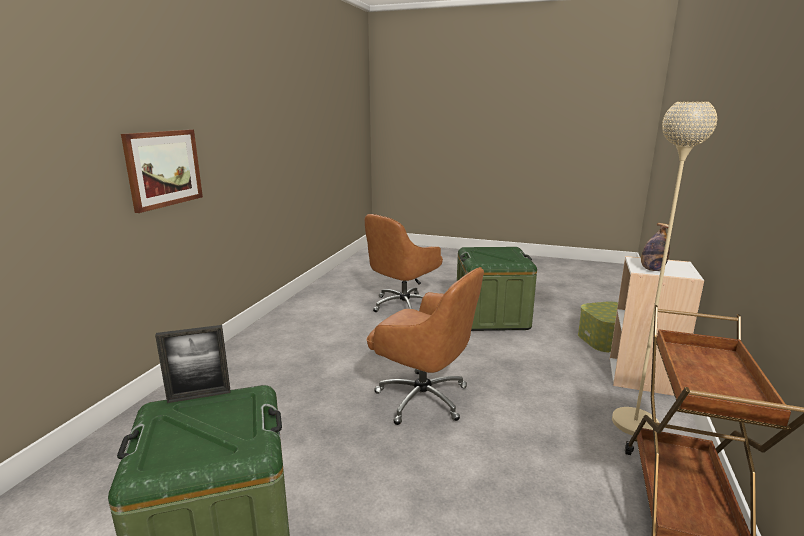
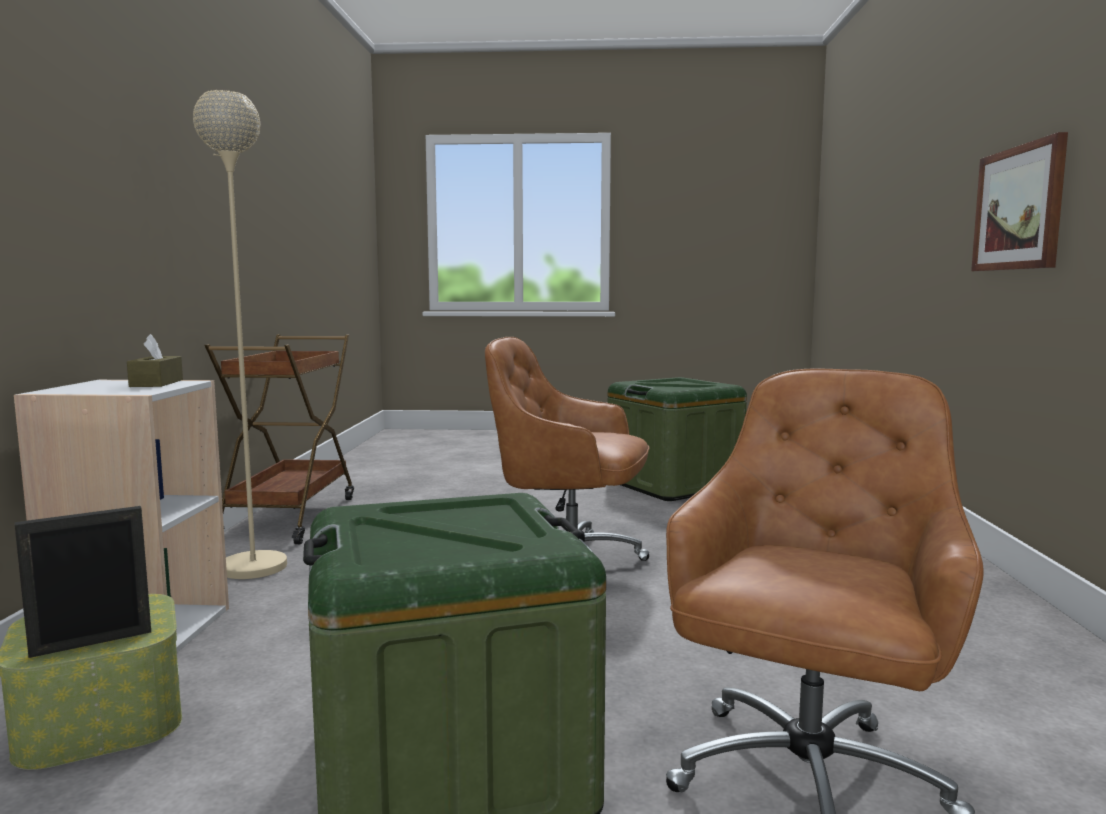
camera: 165 degrees right, 10 degrees down
picture frame [155,325,230,403] -> picture frame moved to [15,506,151,658]
bottle [641,223,670,271] -> brown tissue box [127,334,183,387]

